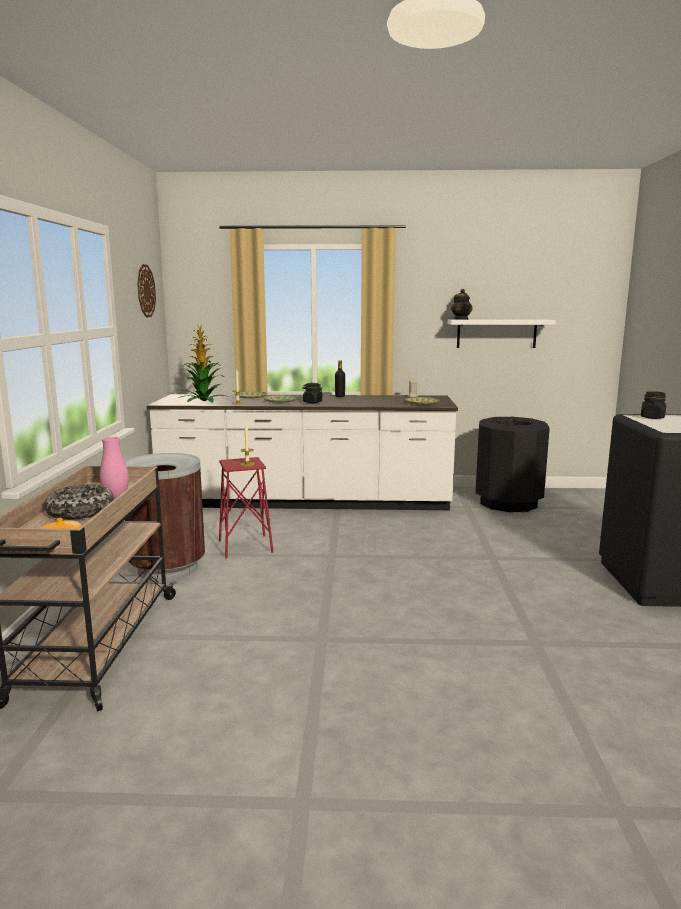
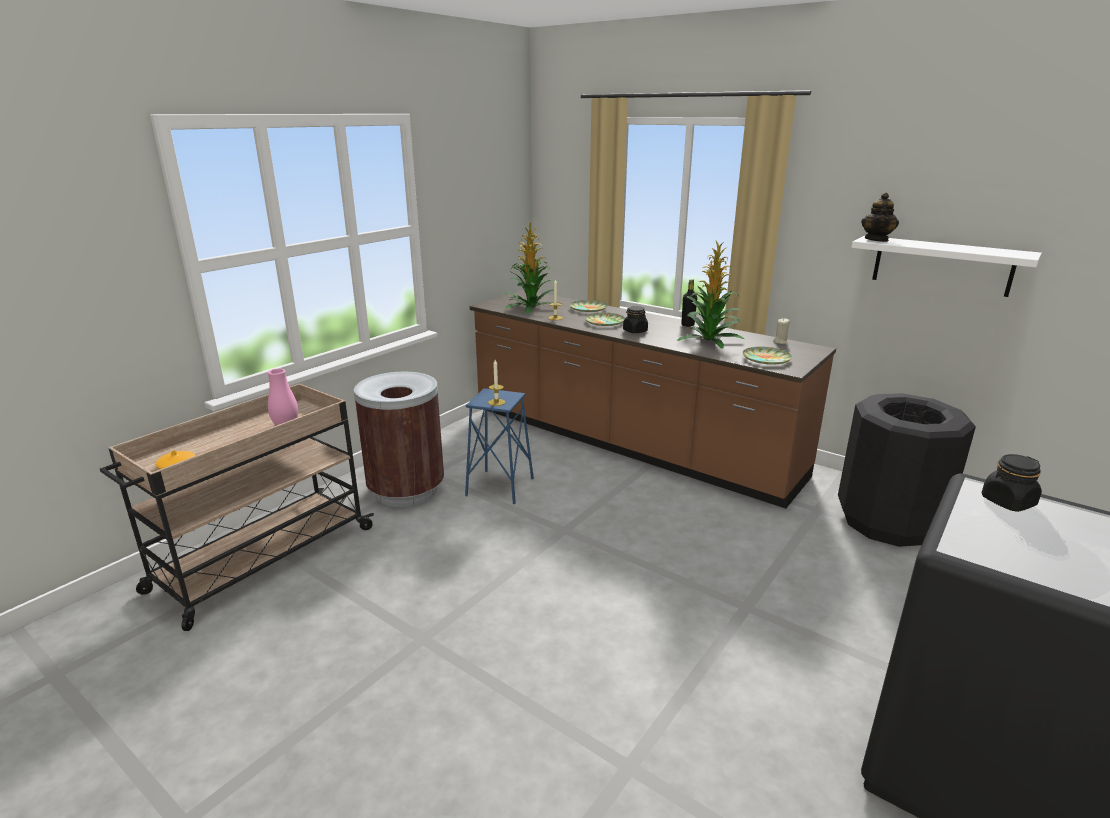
camera: 35 degrees right, 10 degrees up
bowl [44,484,114,520] -> none
wall clock [137,264,156,318] -> none
white counter [147,394,458,510] -> brown counter [470,290,836,508]
red stool [219,457,274,558] -> blue stool [465,388,534,504]
none -> potted plant [677,241,744,349]

